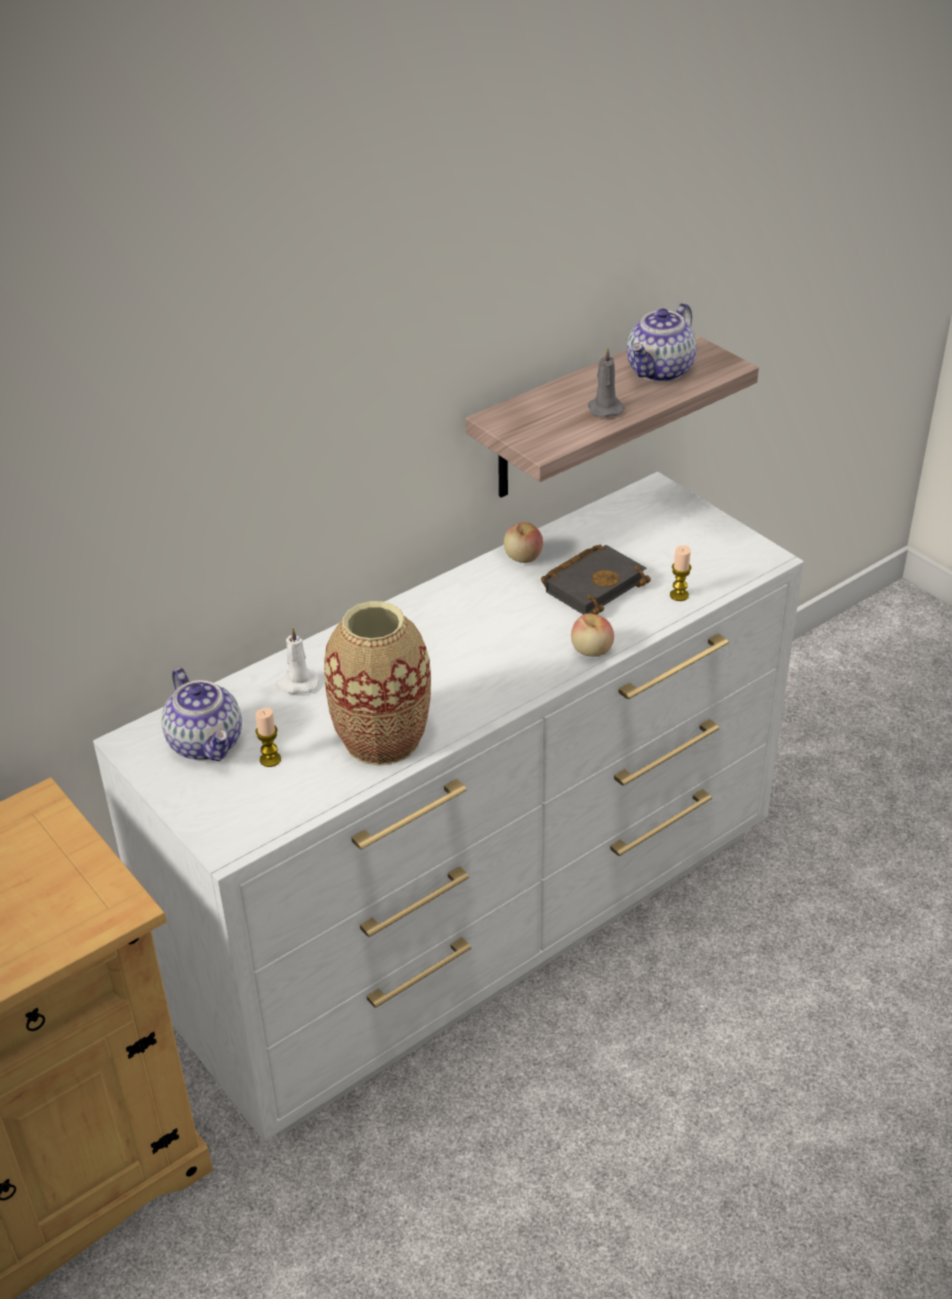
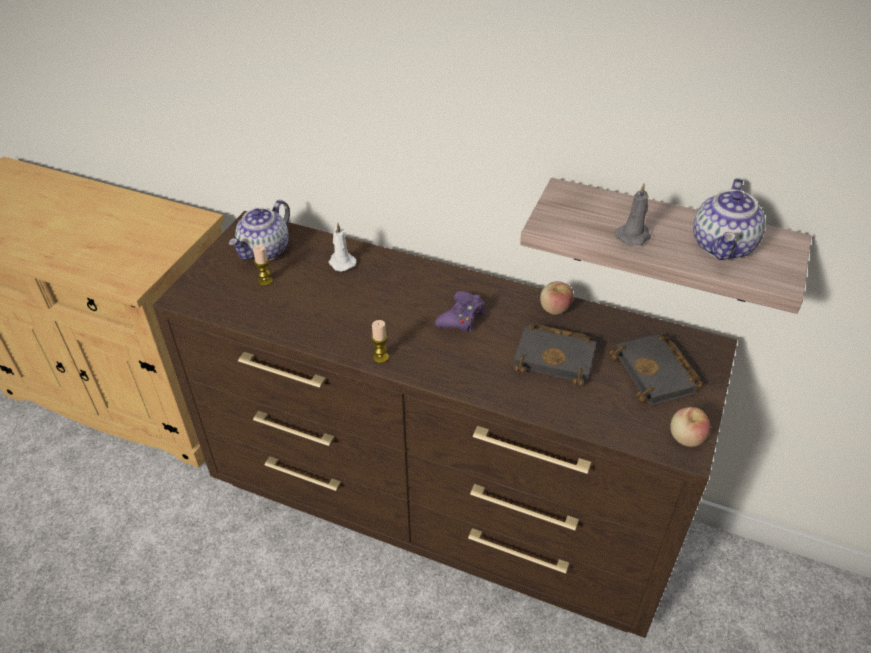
camera: 60 degrees right, 5 degrees up
white dresser [93,472,804,1141] -> brown dresser [153,211,737,638]
vase [324,601,431,766] -> none
apple [571,613,614,657] -> apple moved to [670,407,710,447]
teapot [627,303,697,382] -> teapot turned 75 degrees counterclockwise [693,178,766,260]
candle [670,546,691,601] -> candle moved to [371,320,389,363]
none -> purple game controller [435,291,485,332]
none -> black book [609,334,703,406]

